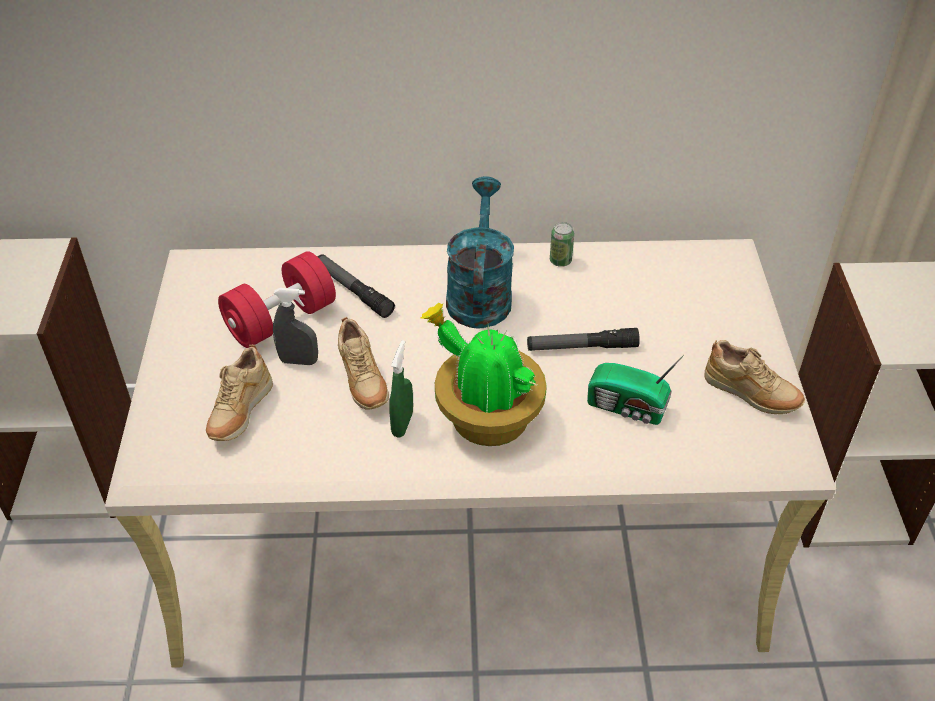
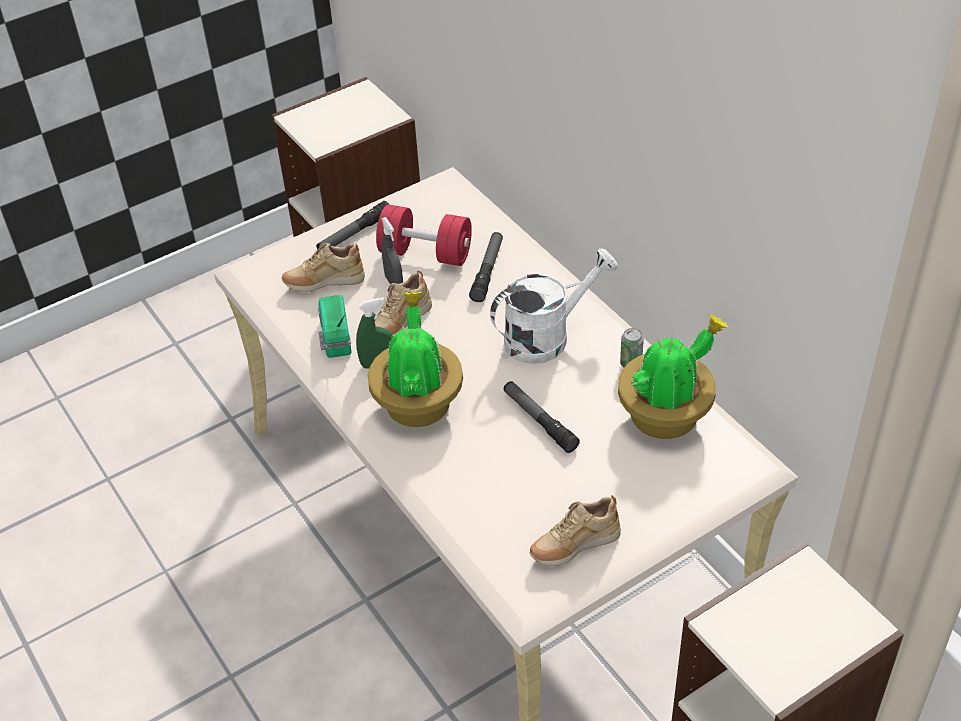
camera: 60 degrees right, 0 degrees up
turquoise watering can [446,176,514,328] -> white watering can [490,248,618,364]
radio [587,355,684,425] -> radio moved to [318,295,352,358]
beige shoe [704,340,805,414] -> beige shoe turned 60 degrees clockwise [530,495,621,566]
none -> flashlight [316,201,390,250]
none -> potted plant [618,314,729,439]

